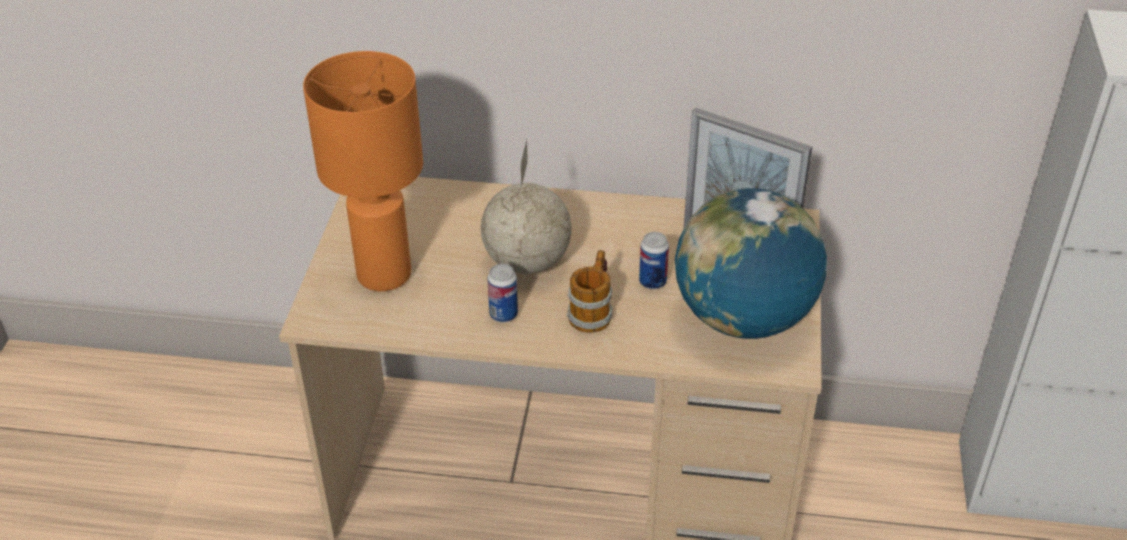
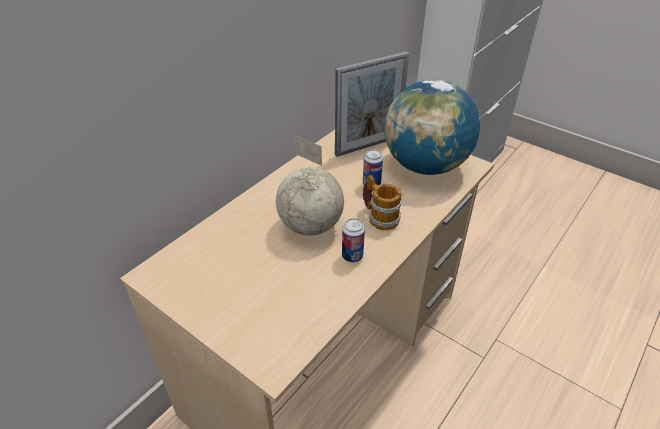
camera: 60 degrees left, 0 degrees up
orange table lamp [303,51,423,291] -> none

